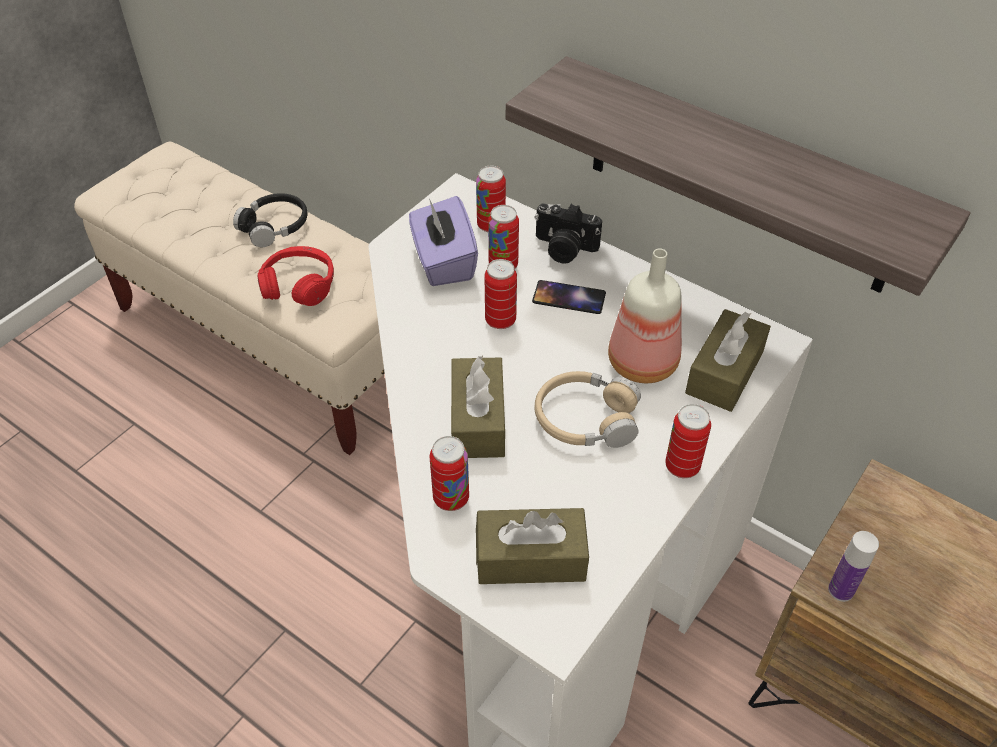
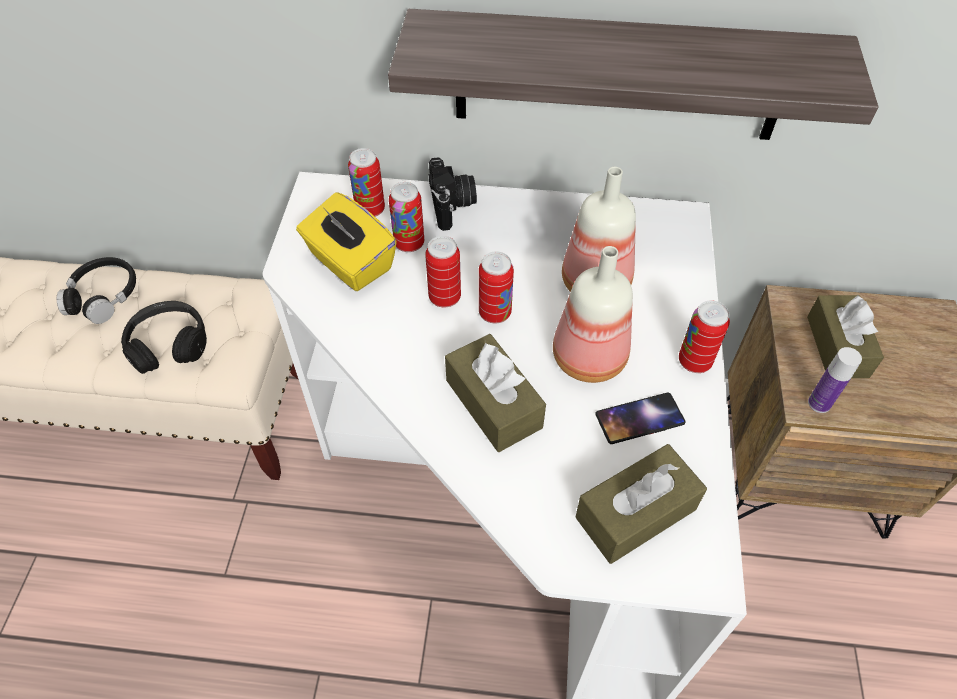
camera: 30 degrees left, 5 degrees up
red headphones [258,246,334,306] -> black headphones [121,301,207,374]
purple tissue box [409,196,478,286] -> yellow tissue box [296,192,397,291]
can [430,436,469,511] -> can moved to [479,252,514,323]
phone [532,280,606,314] -> phone moved to [596,393,685,444]
beige headphones [534,371,641,448] -> bottle [553,246,633,383]
camera [535,203,602,264] -> camera turned 90 degrees counterclockwise [429,157,477,231]
brown tissue box [685,309,771,412] -> brown tissue box moved to [807,295,884,378]

